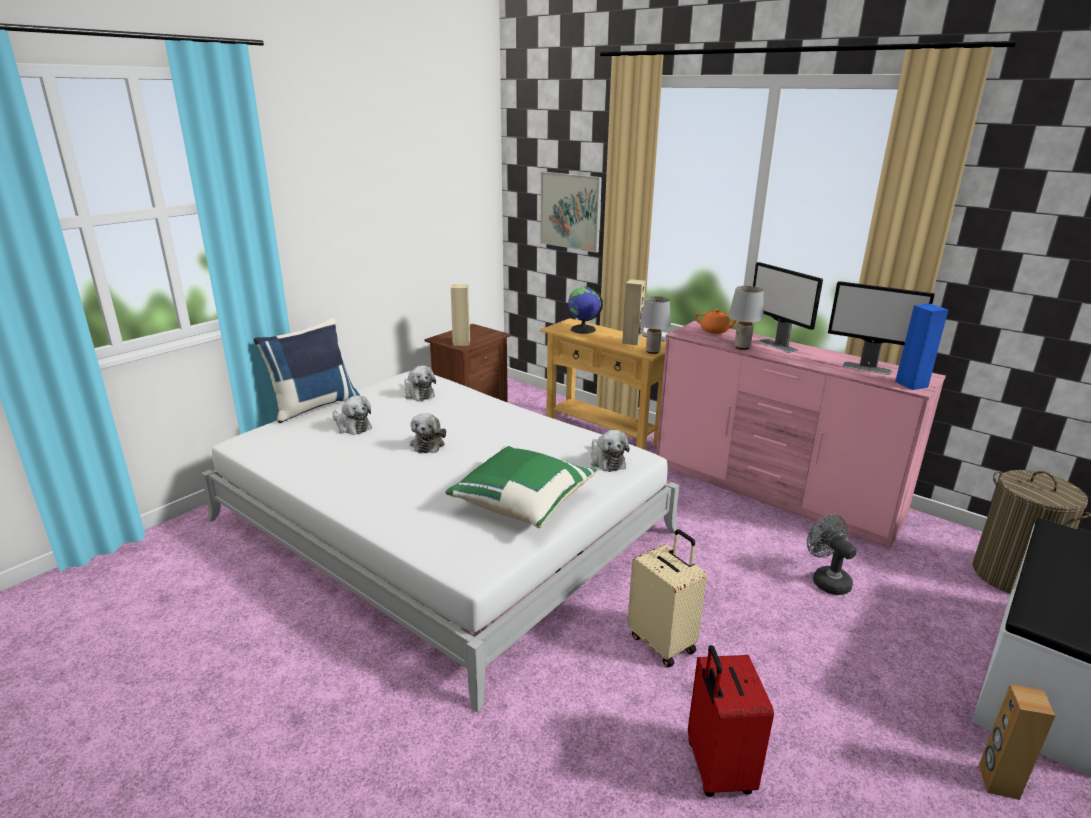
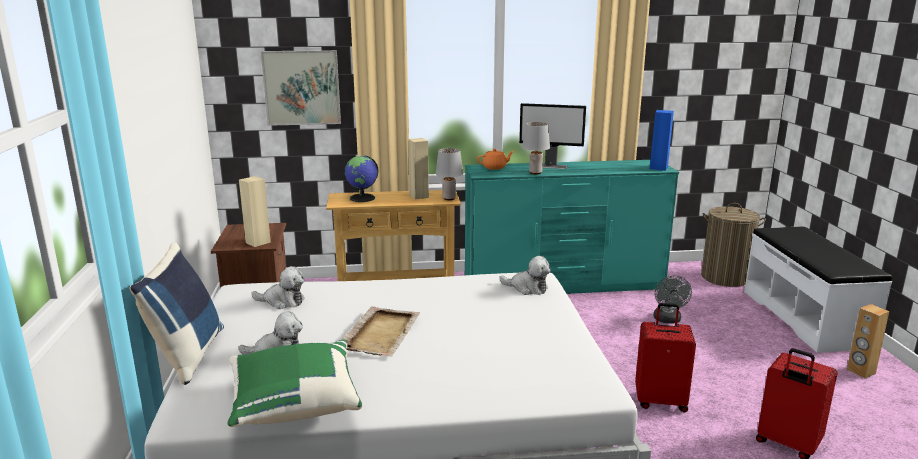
camera: 45 degrees left, 5 degrees down
plush toy [410,413,446,453] -> beige tray [342,306,420,357]
green pillow [446,446,597,528] -> green pillow moved to [227,339,362,427]
beige suitcase [627,529,707,667] -> red suitcase [635,303,696,412]
pink dresser [656,321,946,549] -> turquoise dresser [465,160,679,294]
grey fan [807,514,857,595] -> grey fan turned 105 degrees counterclockwise [653,275,692,324]
monitor [828,281,935,375] -> none

